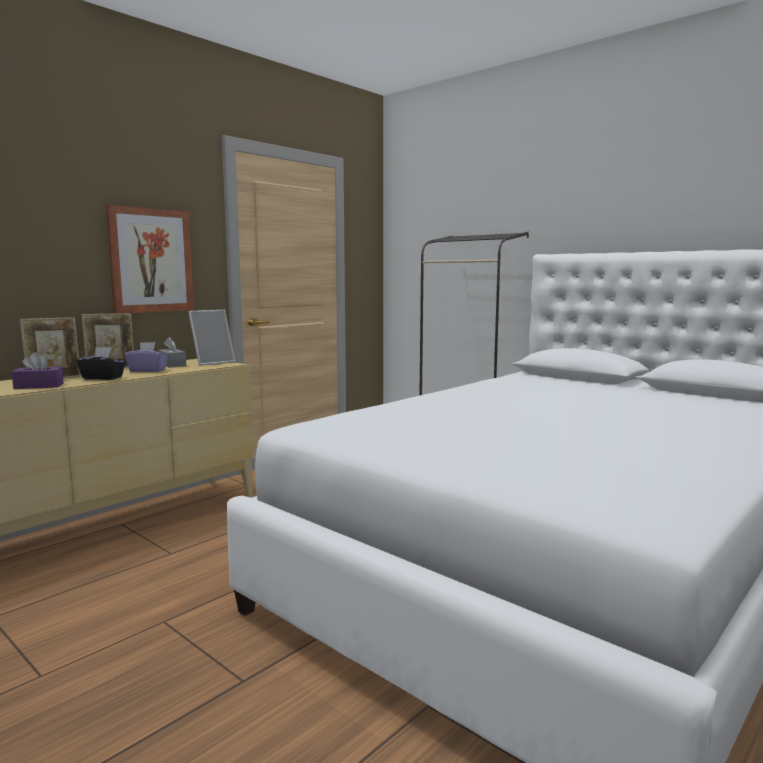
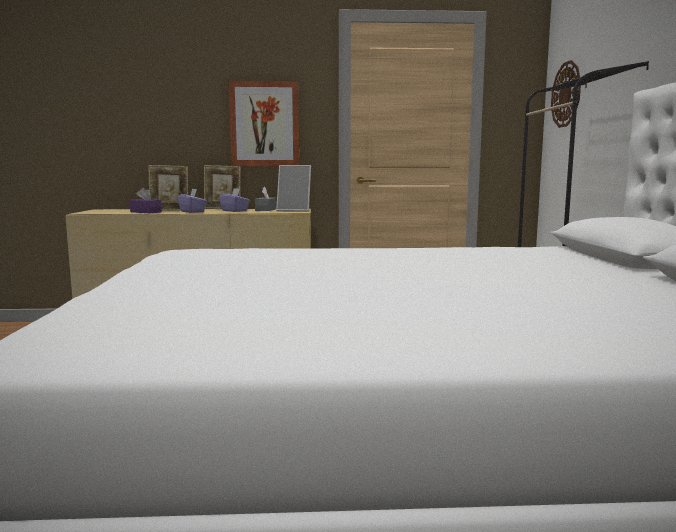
camera: 45 degrees right, 0 degrees up
black tissue box [77,348,126,380] -> purple tissue box [177,189,207,213]
none -> wall clock [551,60,581,128]

